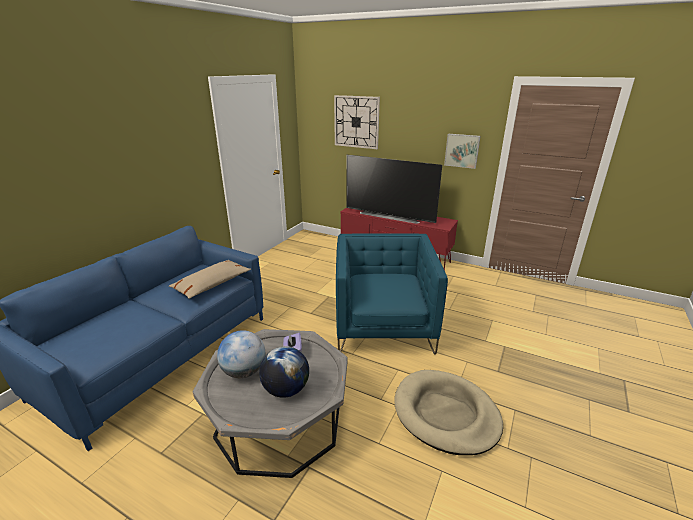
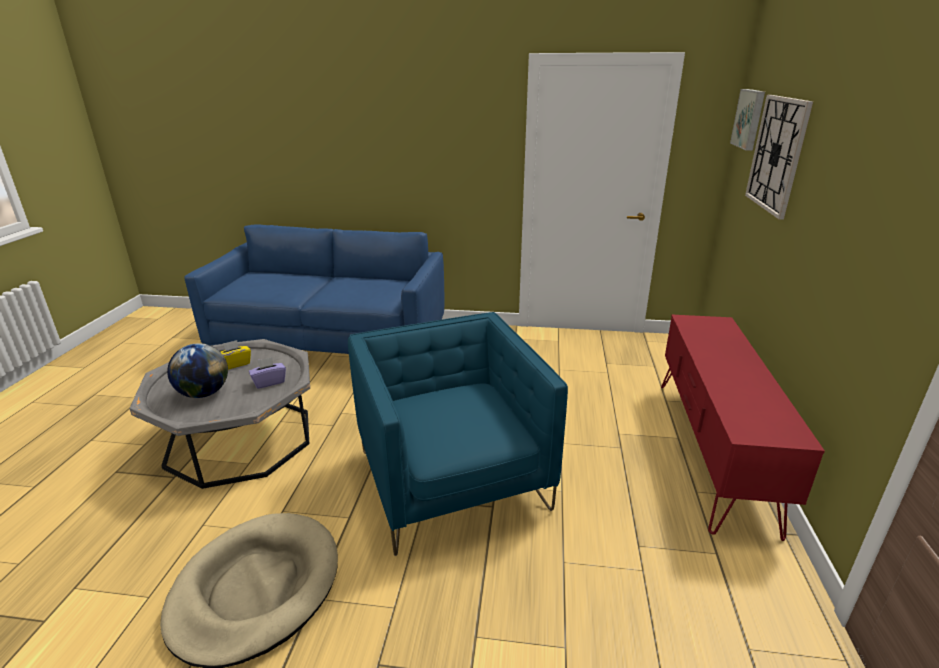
camera: 70 degrees right, 0 degrees up
beige pillow [169,260,251,299] -> none
globe [217,330,265,378] -> yellow tissue box [221,340,251,370]
blue armchair [336,234,448,355] -> blue armchair turned 90 degrees counterclockwise [348,312,568,556]
television [347,155,442,224] -> none
picture [444,134,481,169] -> picture moved to [730,89,765,151]

